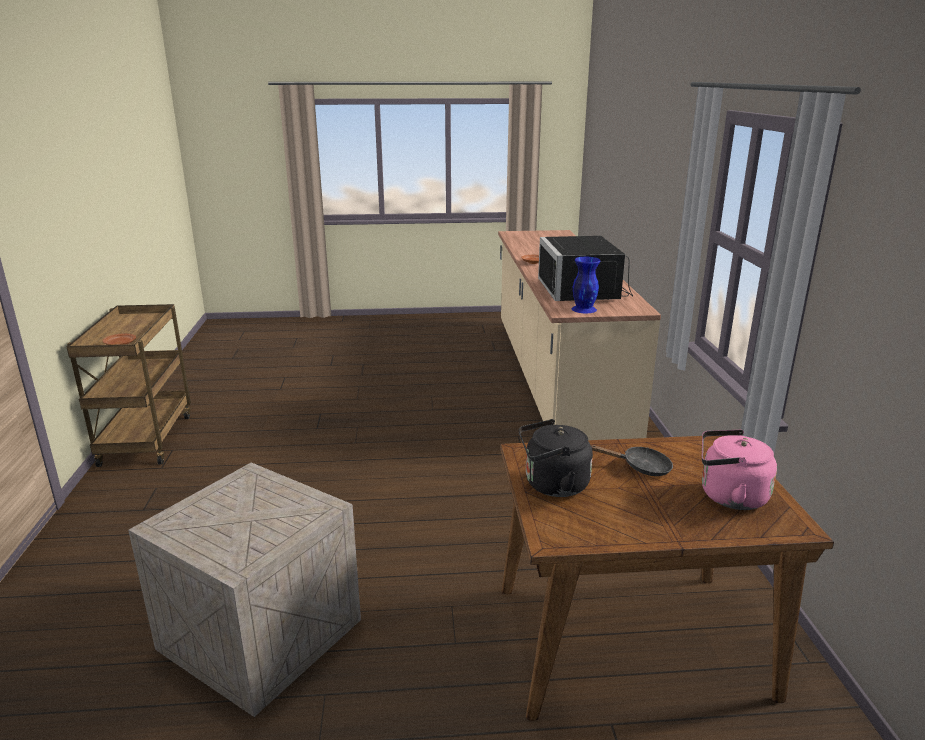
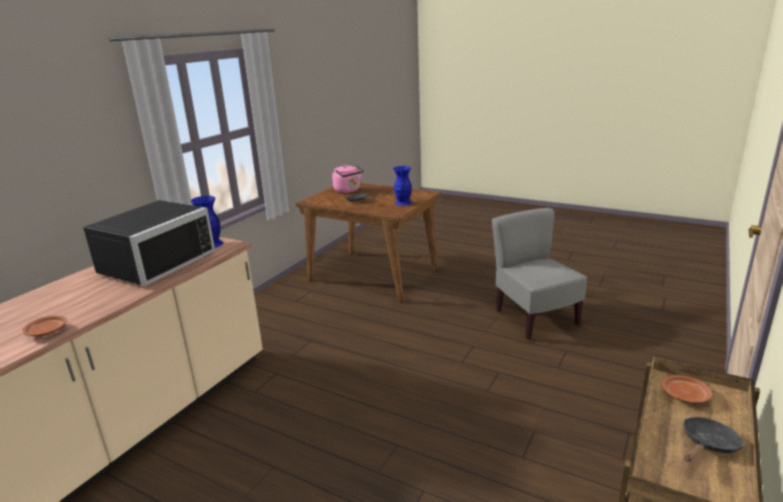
camera: 145 degrees left, 0 degrees up
crate [128,462,361,717] -> grey chair [492,208,588,340]
black kettle [519,419,593,497] -> blue vase [393,166,412,206]
none -> black frying pan [683,417,743,462]

